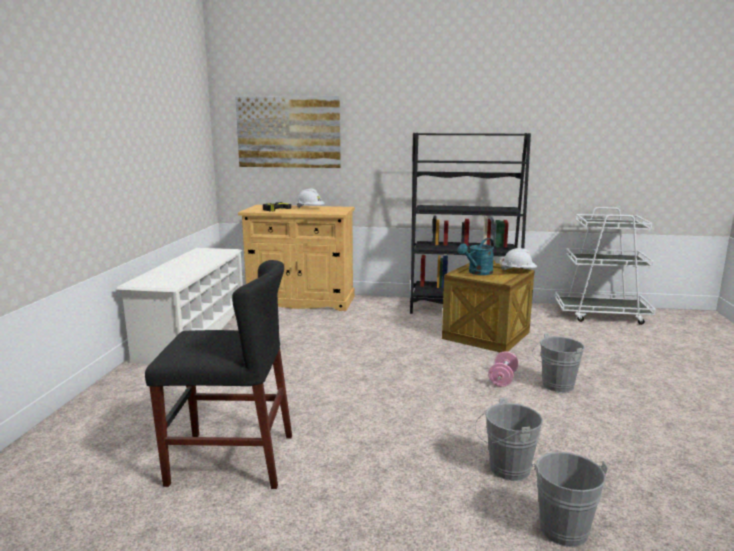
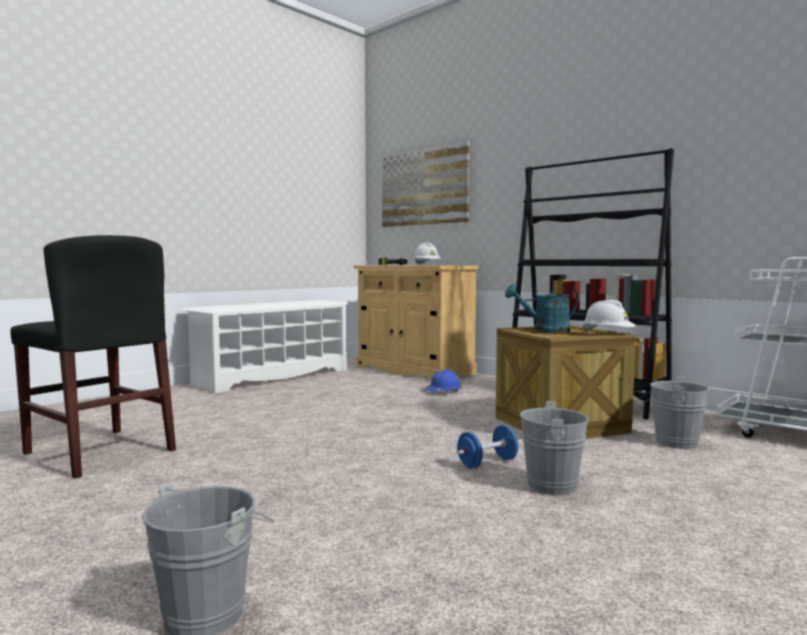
camera: 35 degrees right, 10 degrees down
grey bucket [475,398,543,481] -> grey bucket moved to [640,376,710,449]
pink dumbbell [488,351,519,387] -> blue dumbbell [457,425,518,469]
none -> blue hard hat [425,369,462,391]

